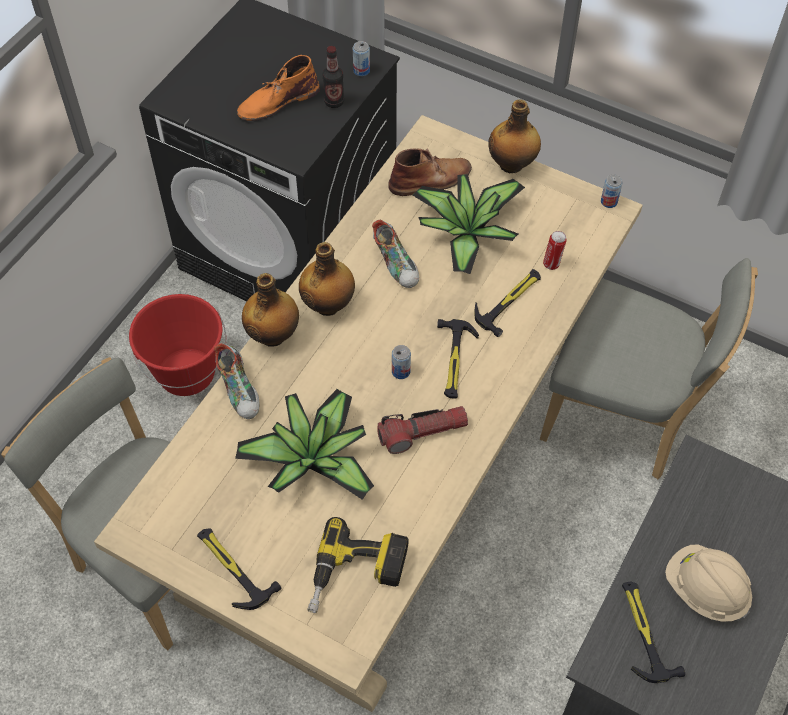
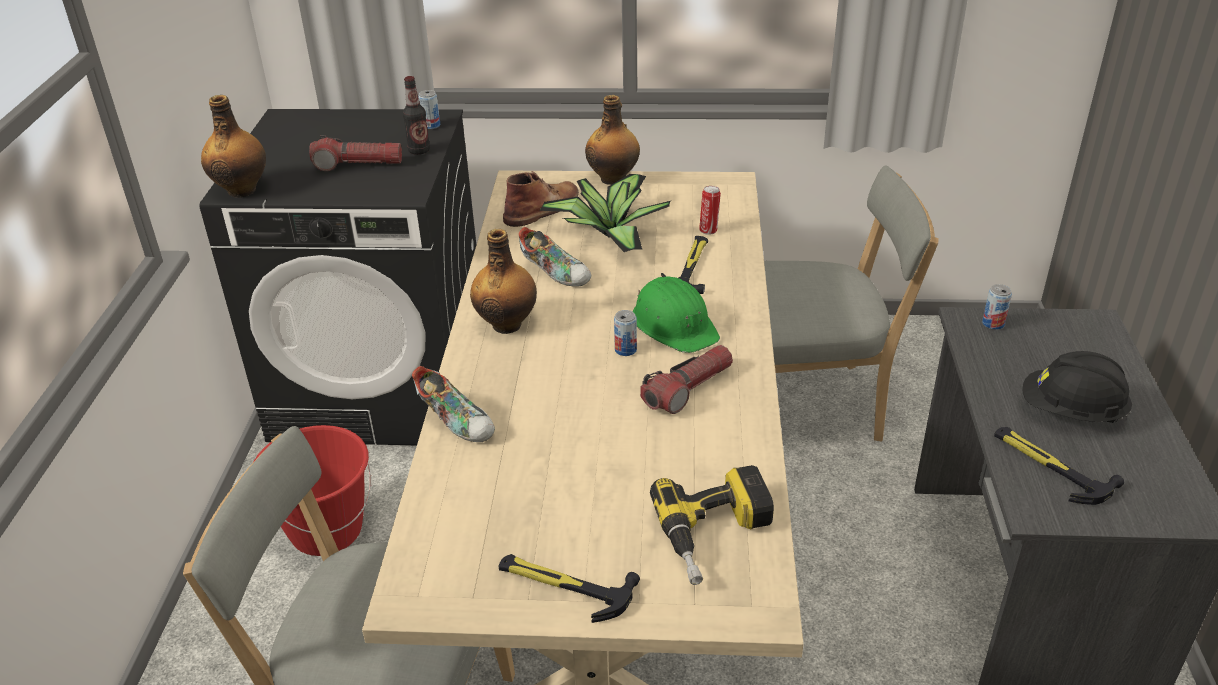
camera: 25 degrees left, 20 degrees down
potted plant [235,389,374,500] -> none
orange boot [237,55,320,121] -> flashlight [309,135,402,171]
bottle [242,273,299,346] -> bottle moved to [201,95,266,198]
hammer [437,319,479,399] -> green hard hat [633,277,720,353]
can [601,174,622,208] -> can moved to [982,284,1012,330]
beige hard hat [665,544,752,622] -> black hard hat [1022,351,1132,423]

